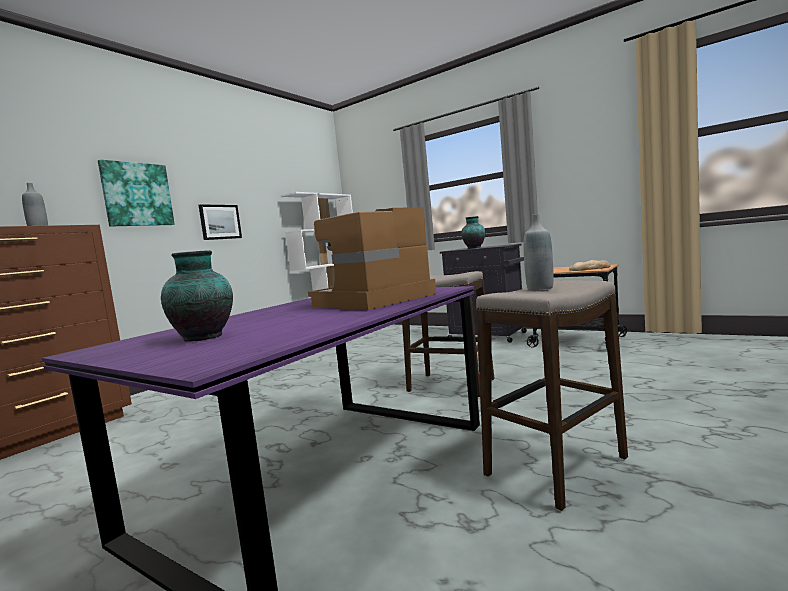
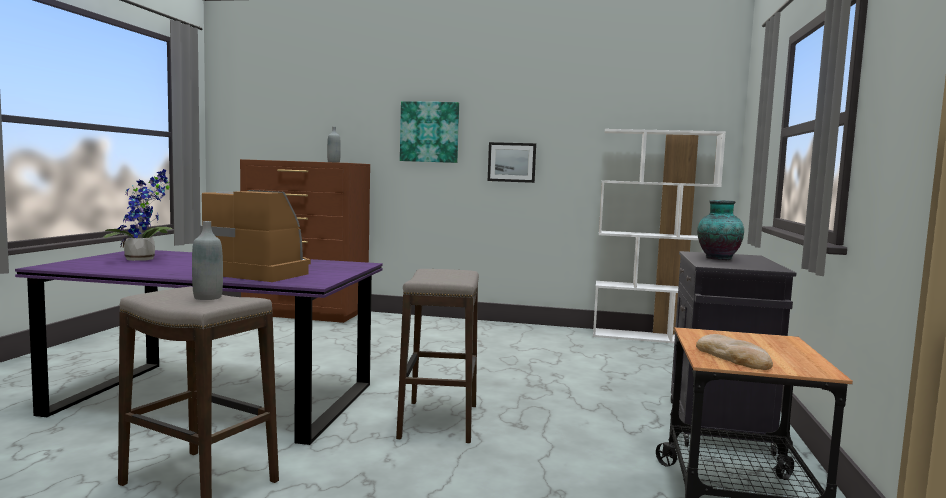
camera: 65 degrees right, 0 degrees up
vase [161,250,233,342] -> potted plant [103,169,172,261]

